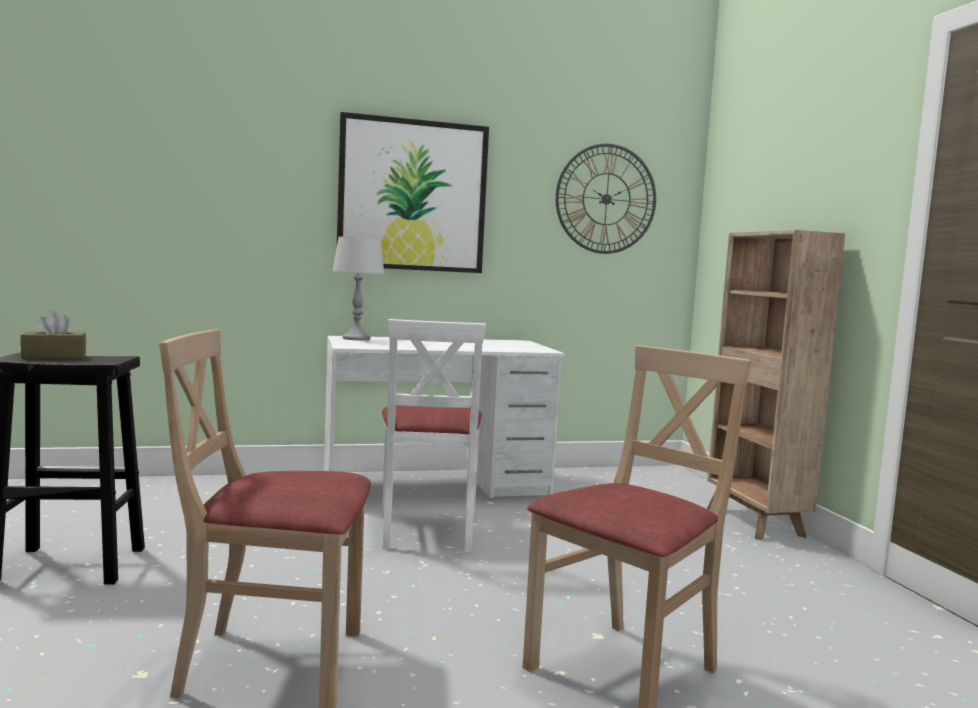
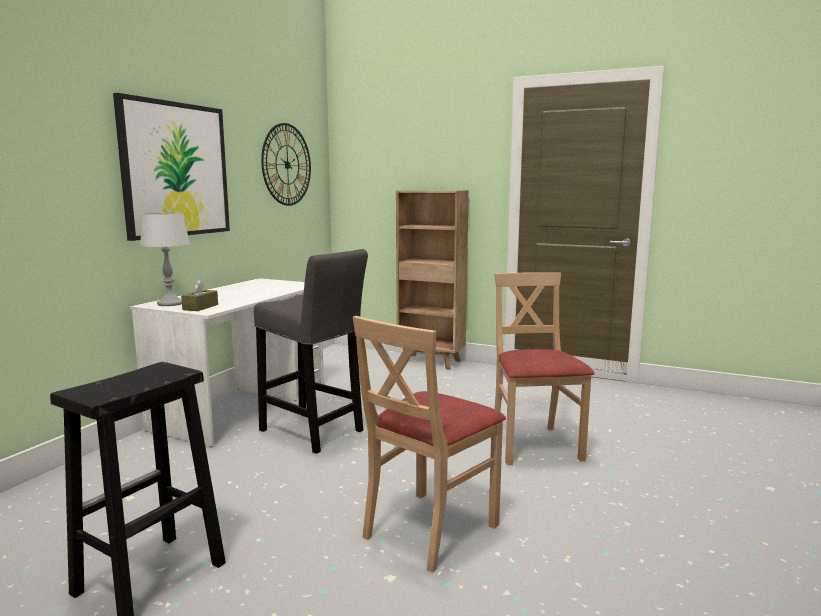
camera: 50 degrees left, 5 degrees up
brown tissue box [21,311,86,358] -> brown tissue box moved to [181,279,218,311]
white chair [382,319,486,552] -> grey stool [254,249,368,454]

